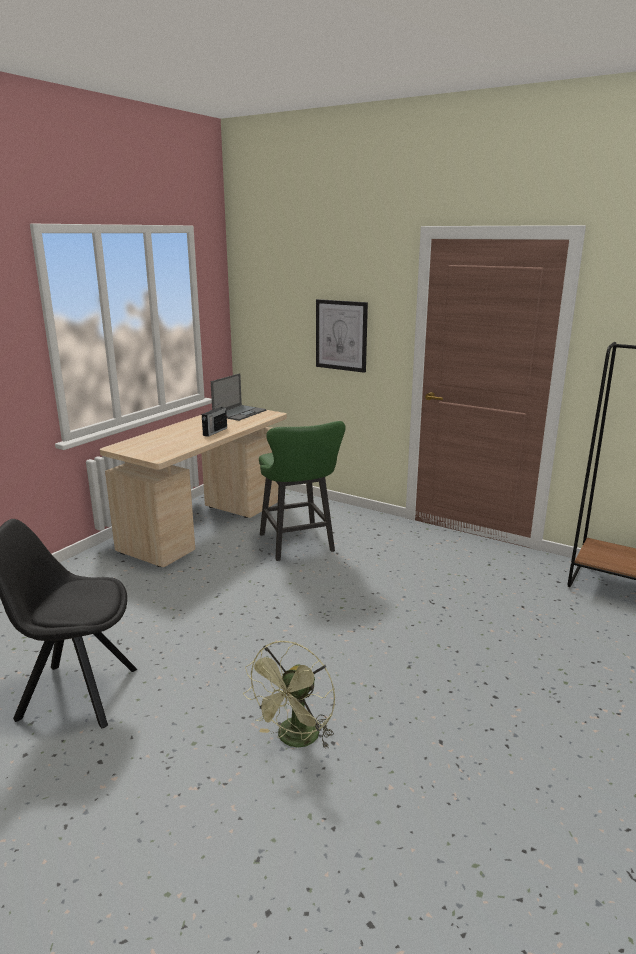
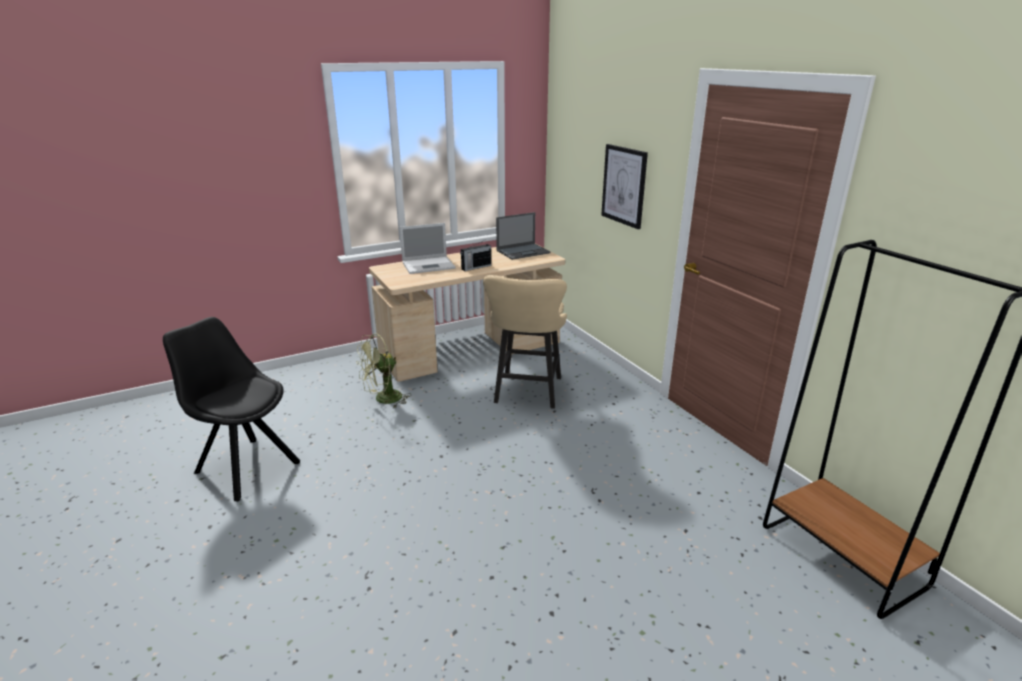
camera: 30 degrees right, 5 degrees up
green fan [243,641,335,749] -> green fan moved to [356,334,410,408]
green stool [259,421,346,561] -> beige stool [483,275,567,409]
none -> laptop [400,223,456,274]

